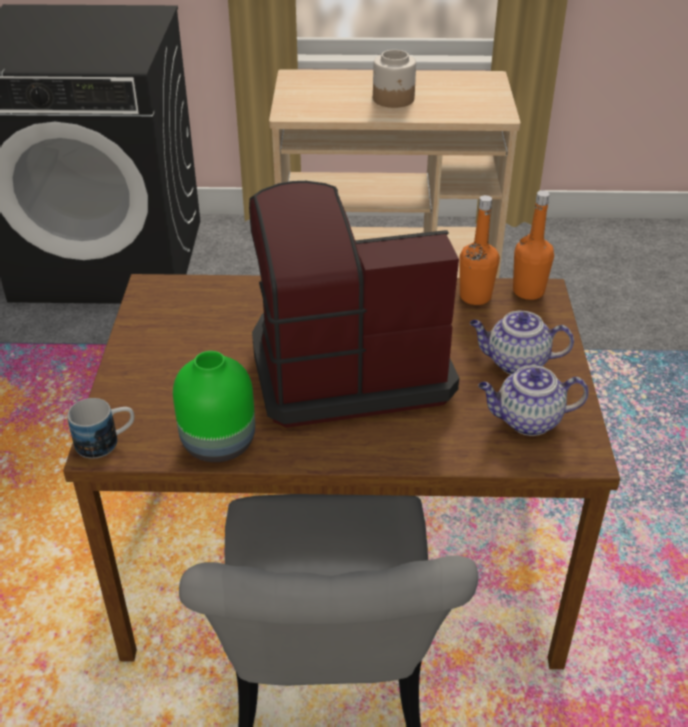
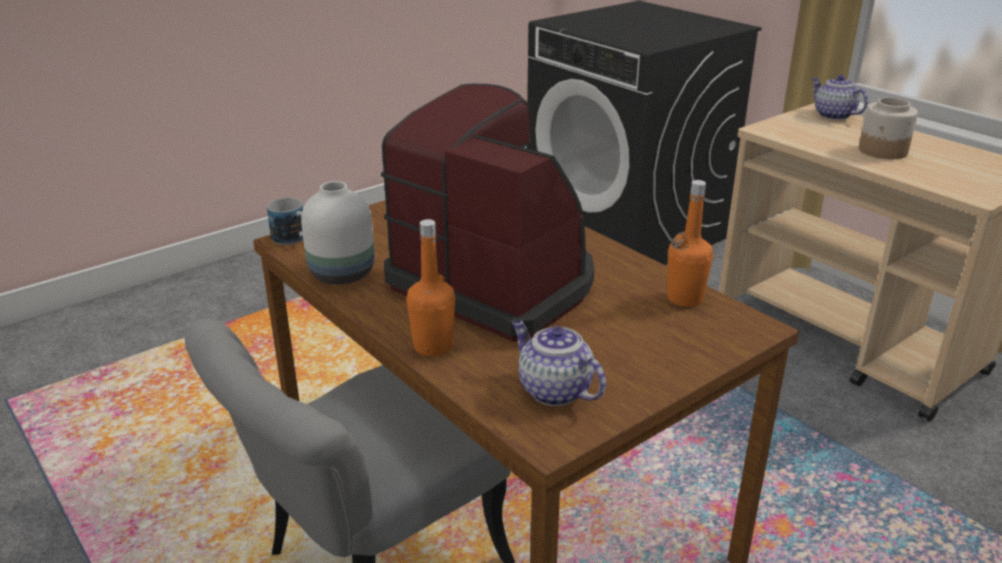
camera: 50 degrees right, 10 degrees down
green vase [173,351,255,462] -> white vase [301,181,375,284]
teapot [470,311,574,375] -> teapot moved to [811,75,868,120]
orange bottle [513,191,554,300] -> orange bottle moved to [406,219,455,356]

